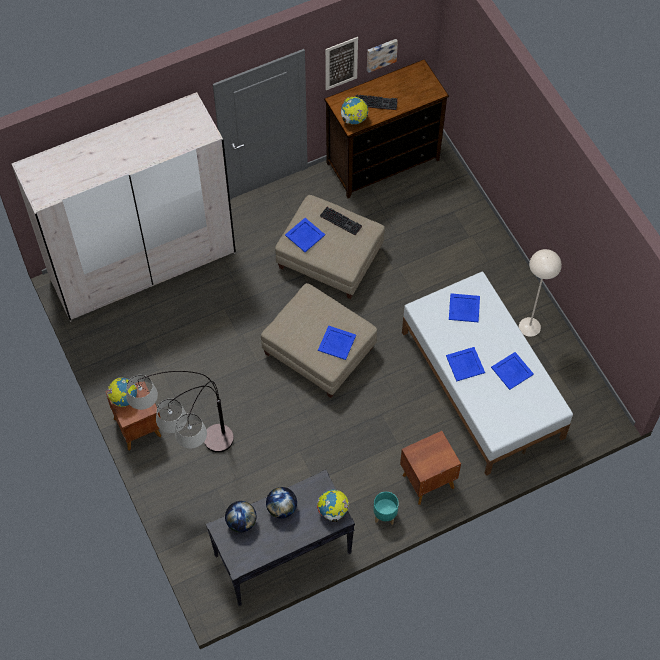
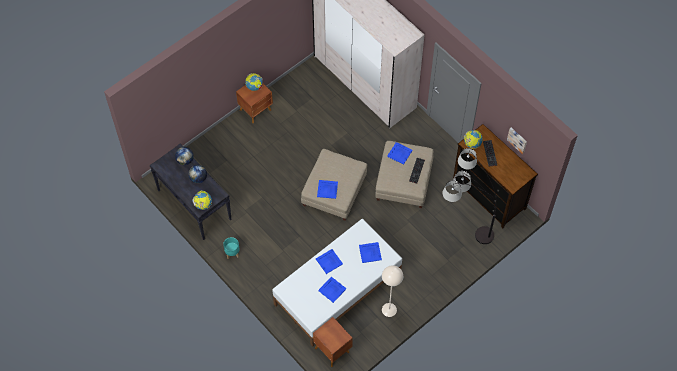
camera: 75 degrees right, 0 degrees up
floor lamp [126,371,234,453] -> floor lamp moved to [443,148,497,244]
picture [325,37,358,90] -> none
brown nightstand [400,431,461,505] -> brown nightstand moved to [313,317,353,367]

